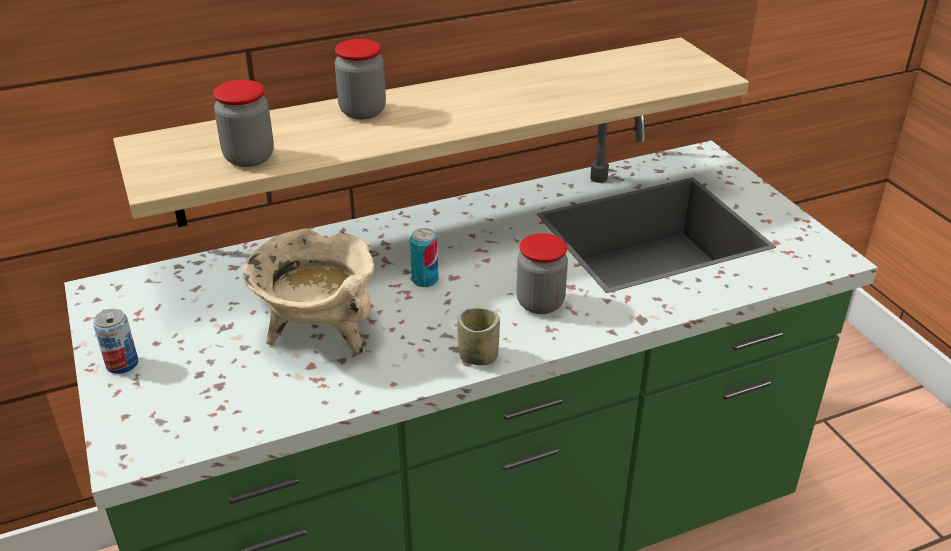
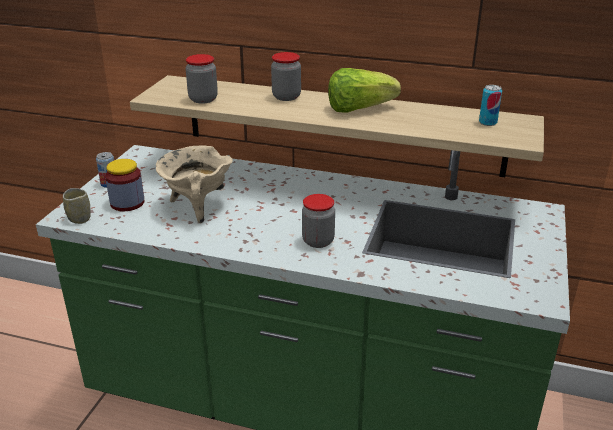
camera: 40 degrees right, 5 degrees down
can [410,228,439,287] -> can moved to [479,85,502,126]
cup [457,308,500,365] -> cup moved to [63,188,91,224]
none -> jar [105,159,145,211]
none -> lettuce [328,68,401,113]

